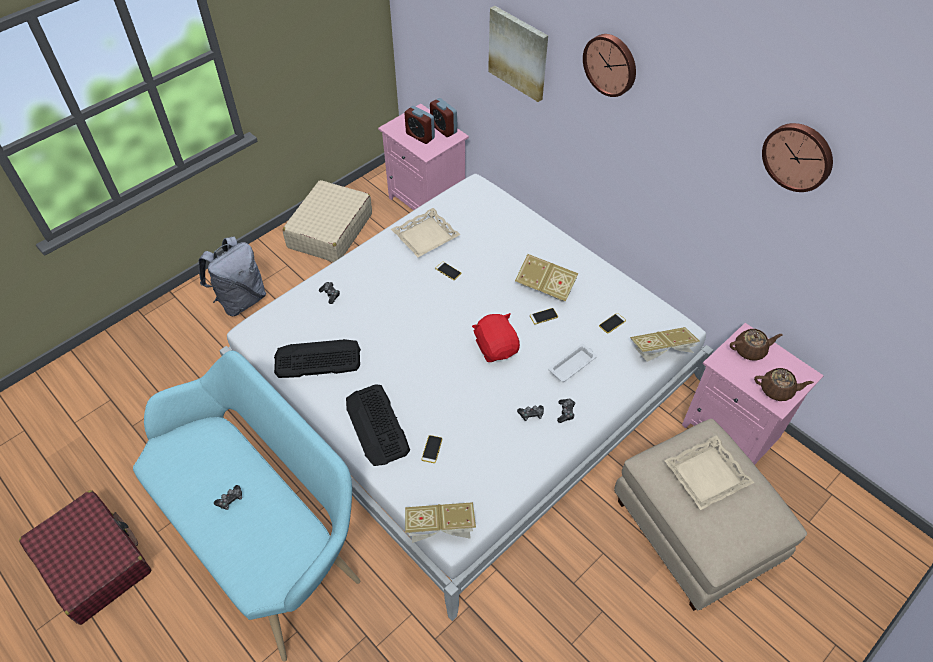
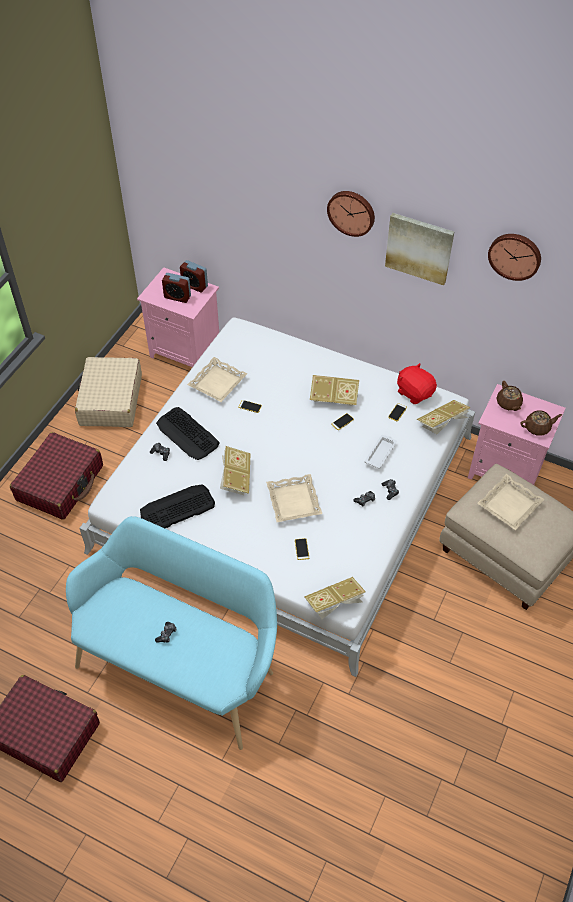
camera: 20 degrees left, 0 degrees up
grey backpack [199,236,266,316] -> red suitcase [10,432,103,520]
keyboard [346,384,410,466] -> keyboard moved to [156,407,220,460]
red plush toy [472,313,520,362] -> red plush toy moved to [397,363,437,404]
picture [488,6,548,102] -> picture moved to [385,213,454,285]
brown teapot [730,329,783,360] -> brown teapot turned 105 degrees clockwise [497,381,523,411]
none -> book [220,446,251,495]
none -> beige tray [266,474,322,522]

